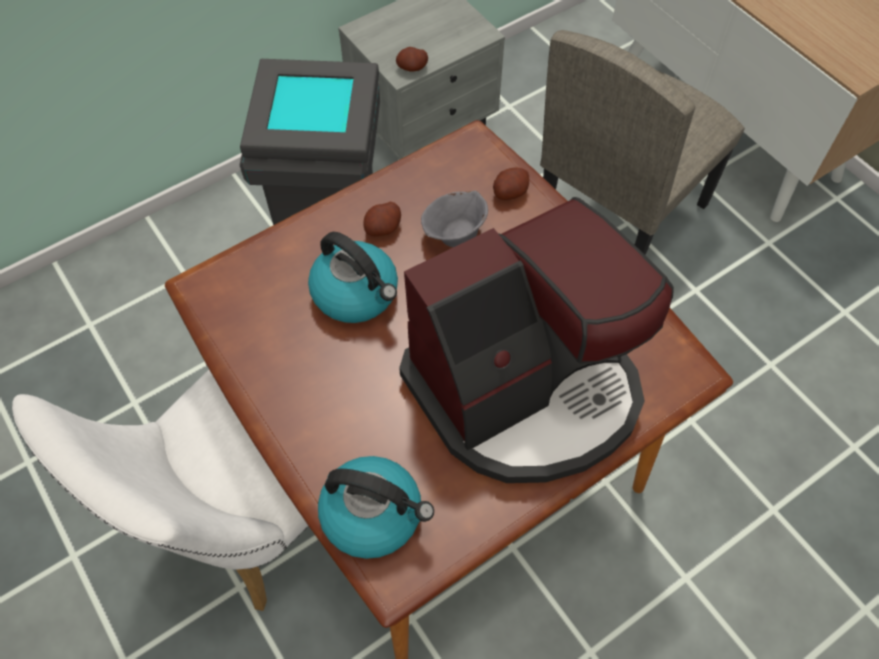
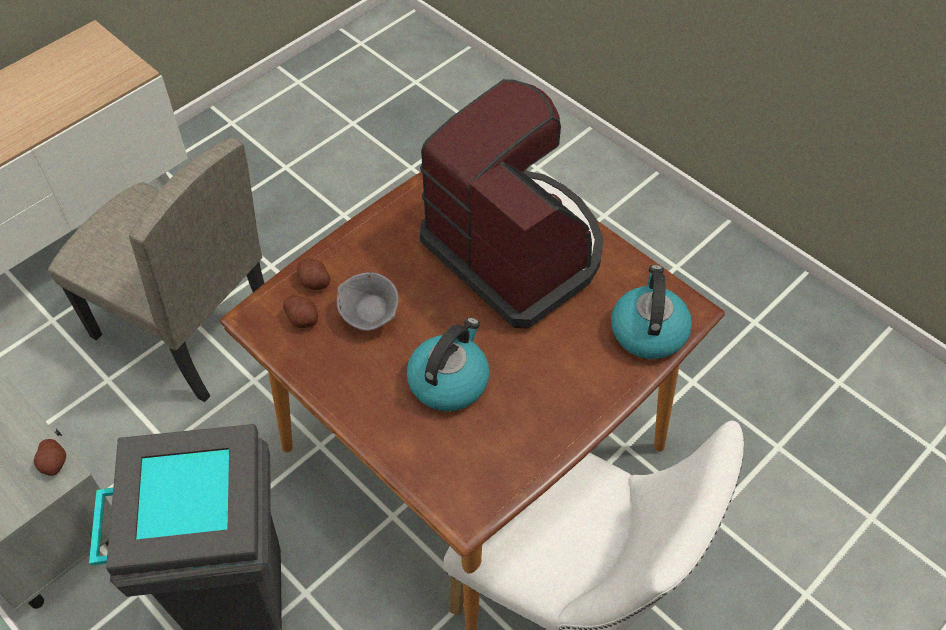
camera: 100 degrees left, 5 degrees down
potato [364,202,401,236] -> potato moved to [283,295,318,328]

